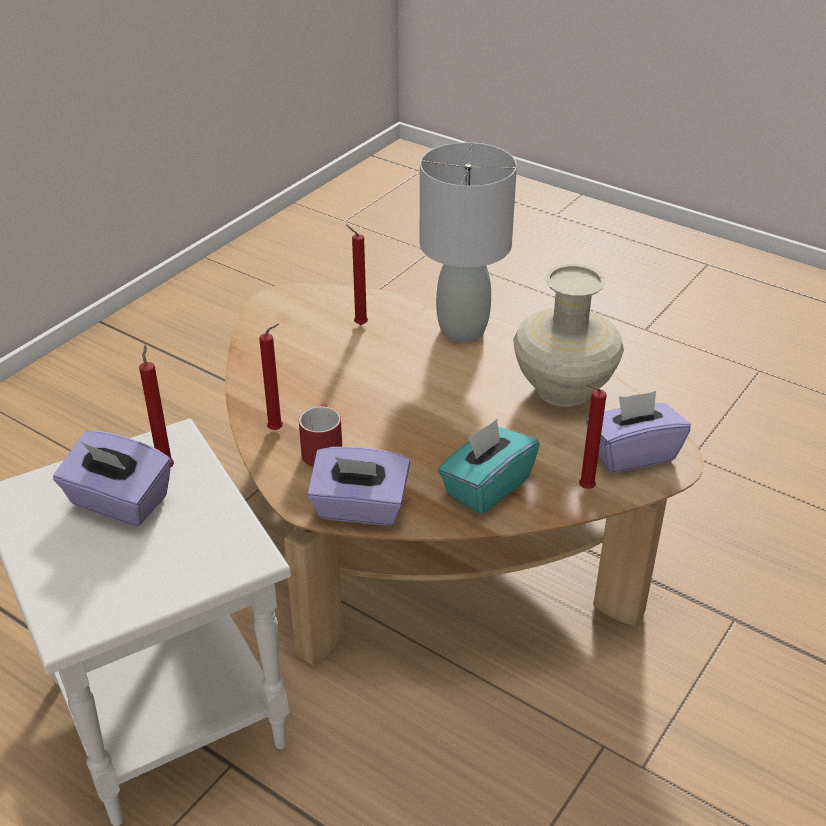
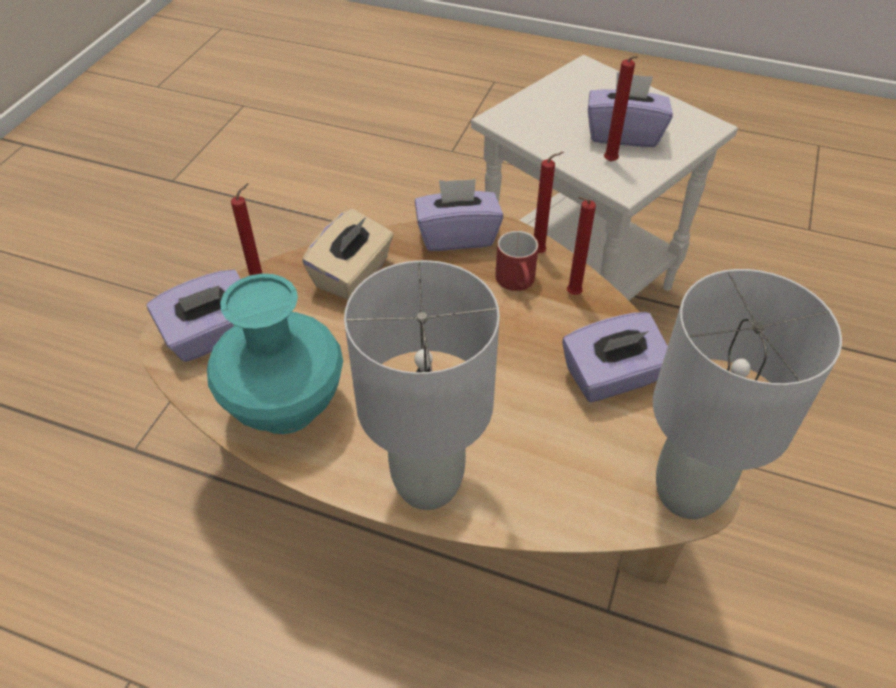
camera: 165 degrees right, 10 degrees up
red candle [346,225,368,325] -> red candle moved to [534,152,564,253]
turquoise tissue box [438,419,540,514] -> beige tissue box [302,208,394,300]
beige vase [513,264,624,407] -> turquoise vase [207,274,343,434]
none -> purple tissue box [562,312,668,402]
none -> grey table lamp [653,269,842,519]

